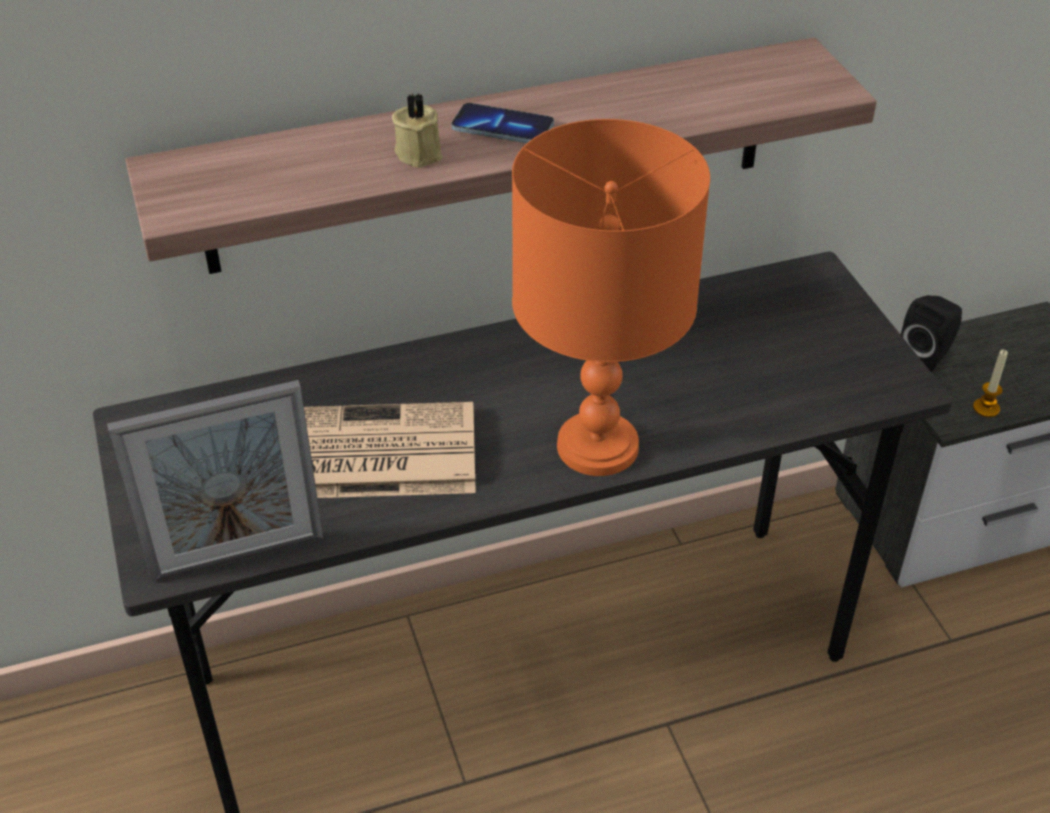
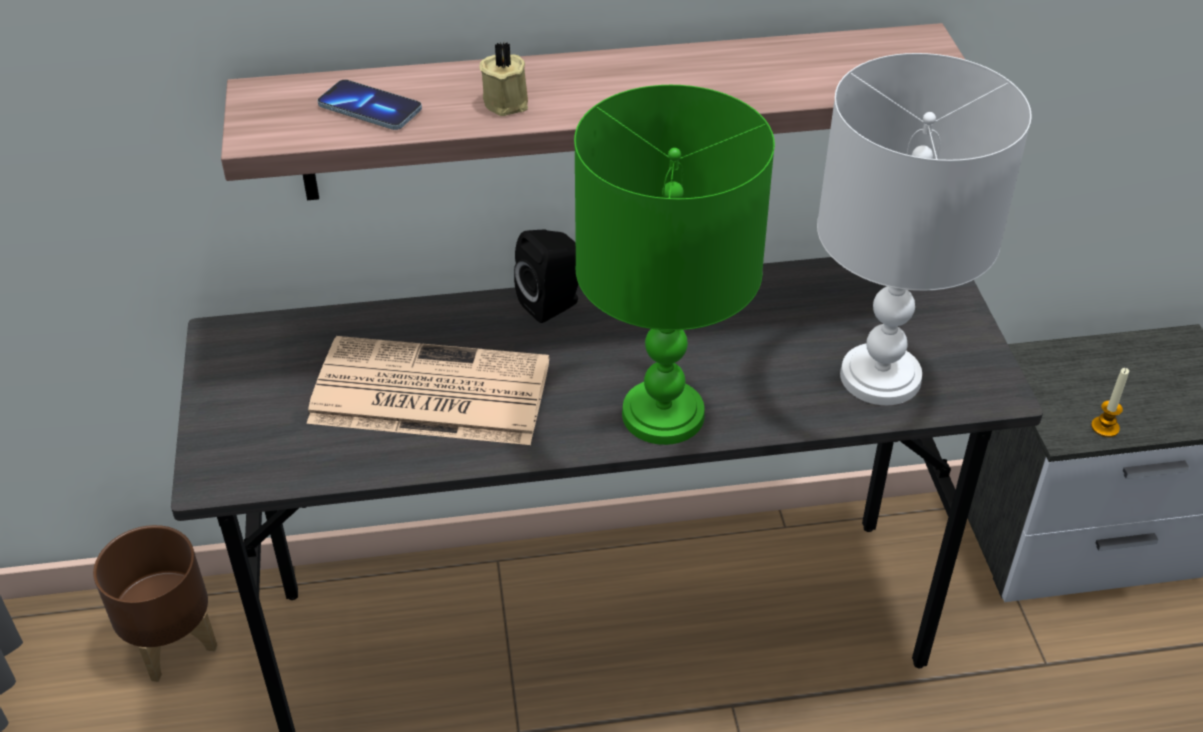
camera: 10 degrees right, 0 degrees up
picture frame [107,380,323,583] -> none
phone [451,103,554,143] -> phone moved to [317,80,422,130]
orange table lamp [512,119,710,476] -> green table lamp [574,85,775,445]
black speaker [900,295,962,373] -> black speaker moved to [514,230,578,323]
none -> brown planter [93,525,218,682]
none -> white table lamp [817,53,1032,405]

